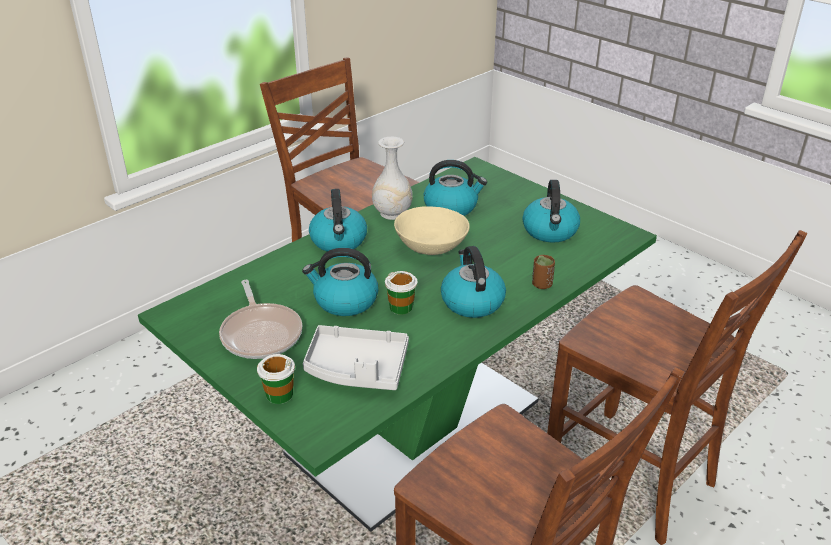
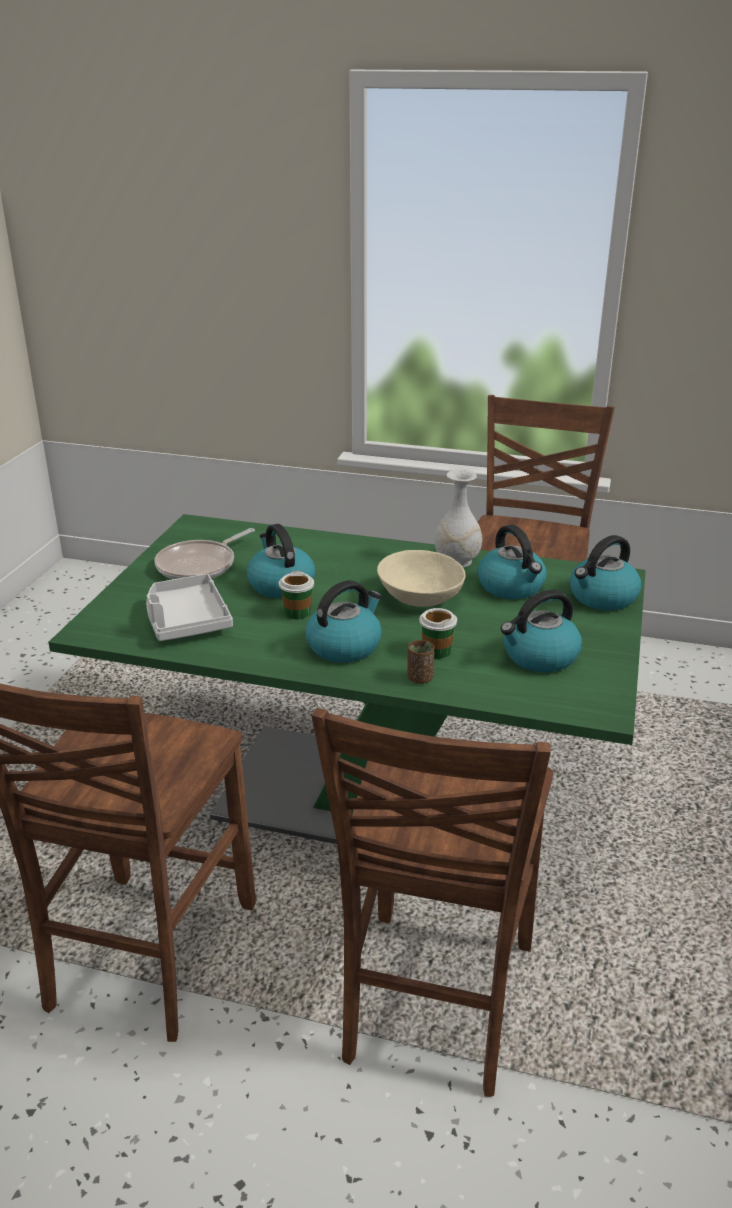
camera: 60 degrees right, 5 degrees down
cup [257,354,295,404] -> cup moved to [419,608,457,659]
kettle [309,189,367,252] -> kettle moved to [570,535,641,610]

